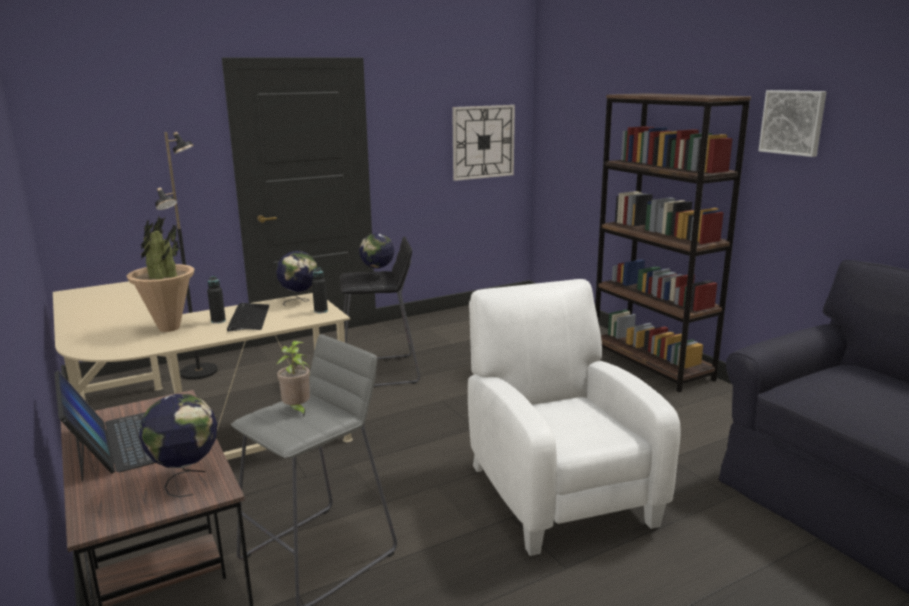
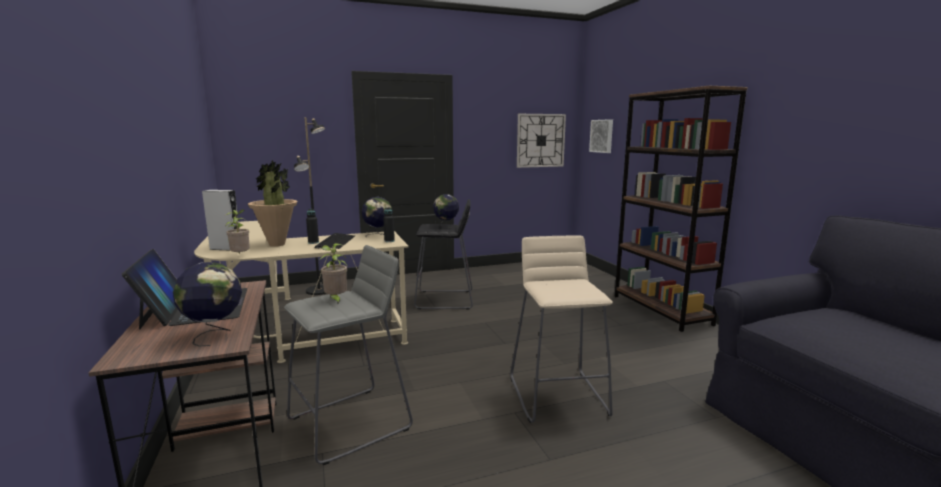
camera: 10 degrees right, 5 degrees down
white armchair [468,279,681,556] -> beige stool [510,235,613,423]
picture [758,90,827,157] -> picture moved to [589,119,613,153]
none -> grey speaker [202,190,239,251]
none -> potted plant [225,210,250,253]

